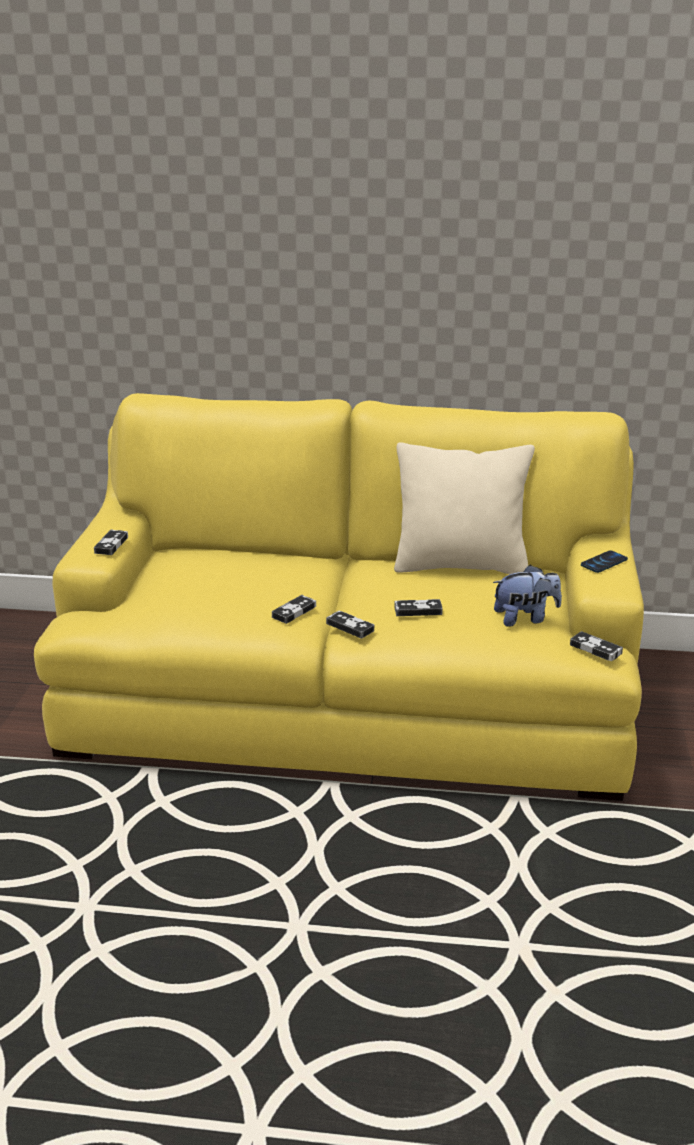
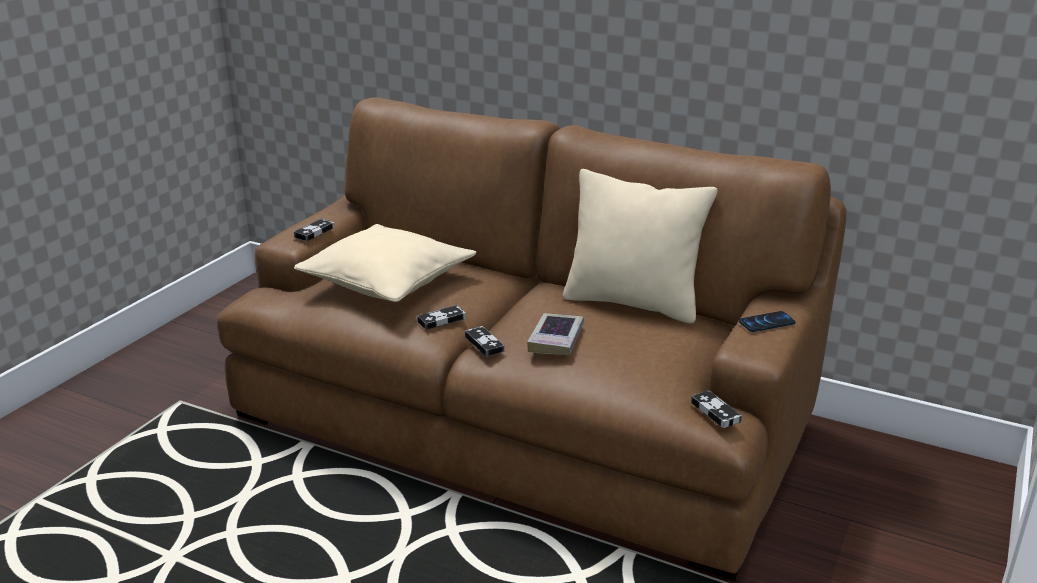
camera: 20 degrees right, 0 degrees up
yellow sofa [34,393,644,801] -> brown sofa [217,97,846,581]
game controller [394,599,443,616] -> book [527,313,584,355]
plush toy [493,565,562,627] -> none
none -> beige pillow [294,224,477,302]

